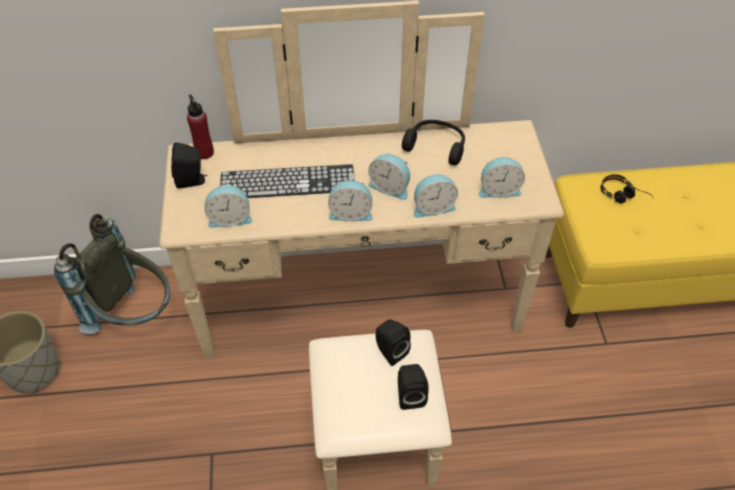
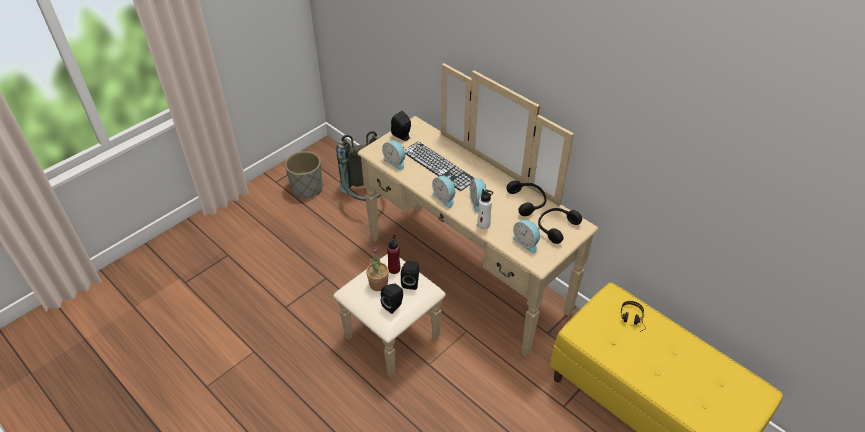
camera: 50 degrees right, 5 degrees down
red bottle [187,94,214,159] -> red bottle moved to [387,235,400,274]
alarm clock [414,174,458,218] -> white bottle [477,189,493,229]
none -> potted plant [366,247,389,291]
none -> black headphones [538,208,582,244]

